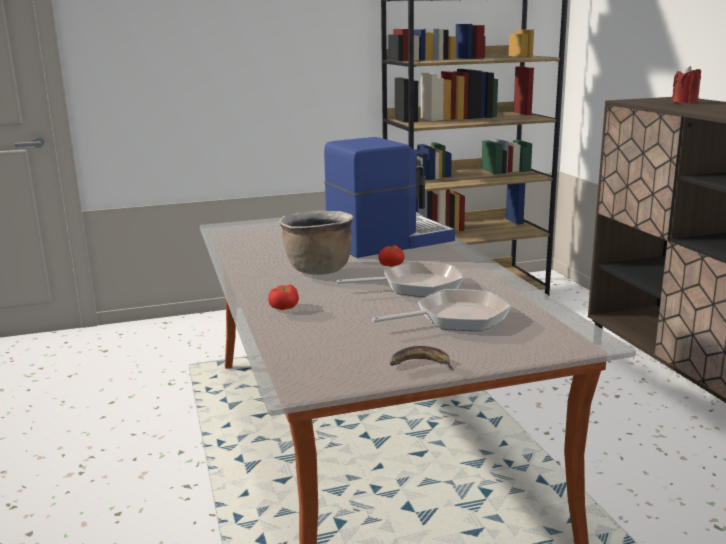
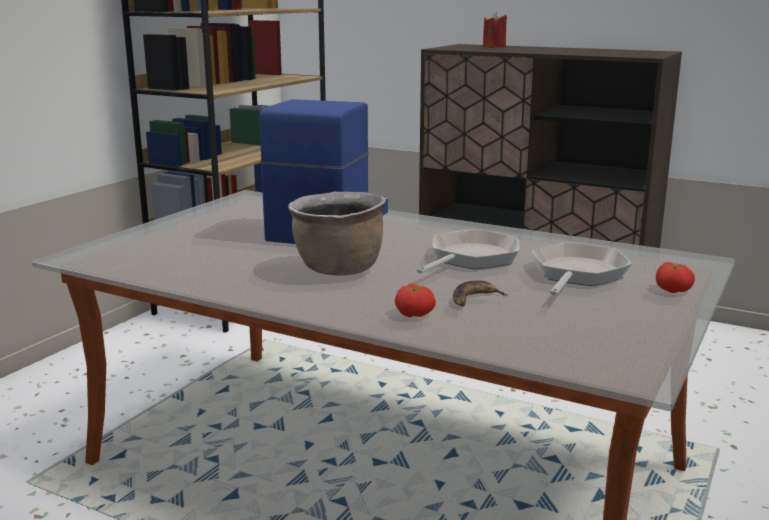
camera: 45 degrees left, 0 degrees up
tomato [378,245,404,267] -> tomato moved to [656,262,695,293]
banana [390,346,453,370] -> banana moved to [453,280,509,306]

